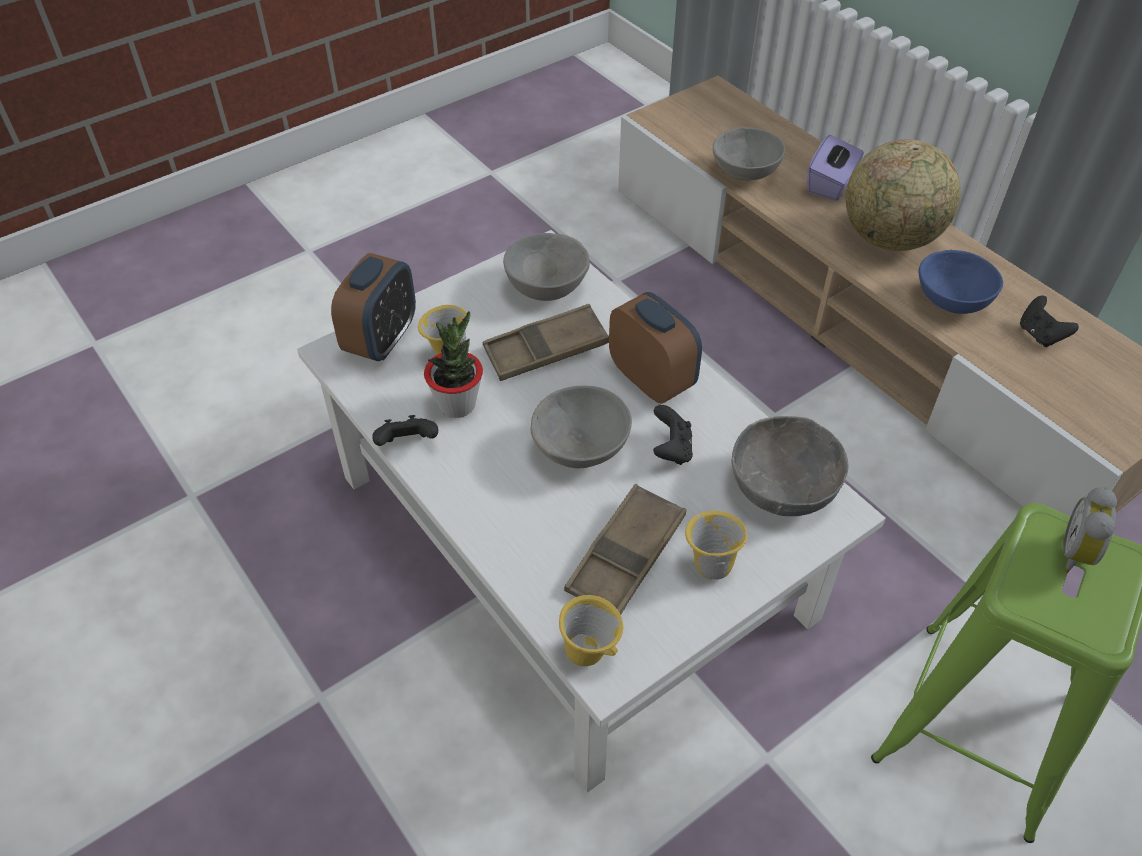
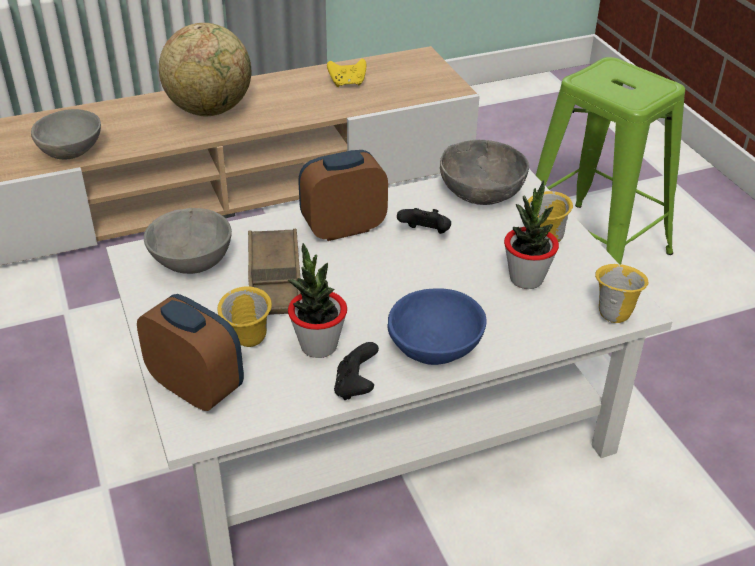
camera: 75 degrees left, 10 degrees down
grey bowl [530,386,632,468] -> none
brown tray [564,484,686,615] -> potted plant [504,180,559,289]
purple tissue box [807,135,864,201] -> none
blue bowl [918,250,1003,314] -> blue bowl moved to [387,288,487,365]
black game controller [1020,296,1079,347] -> yellow game controller [327,59,366,87]
alarm clock [1063,487,1117,573] -> none

